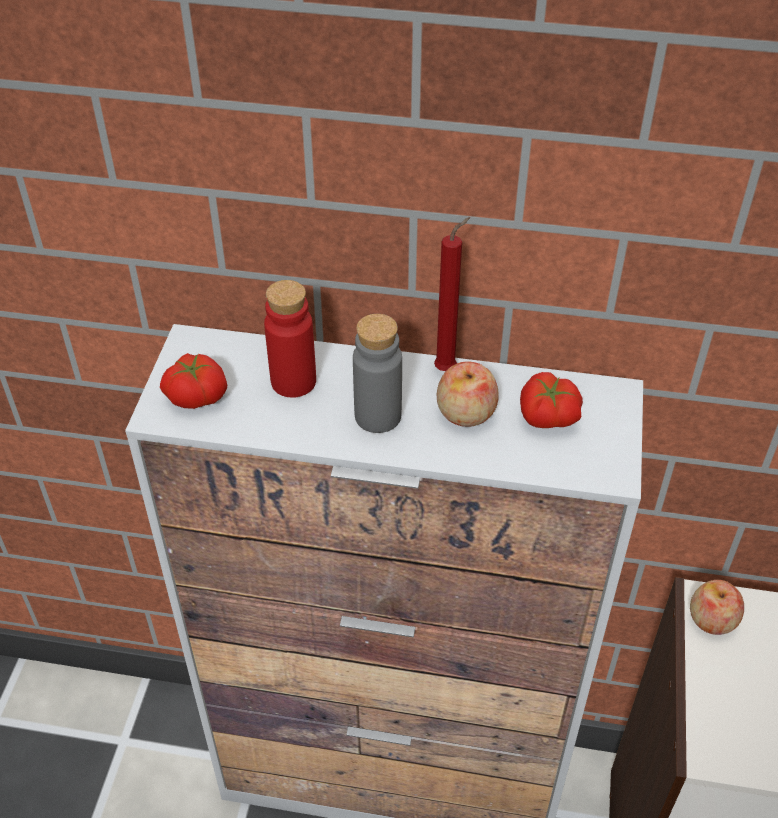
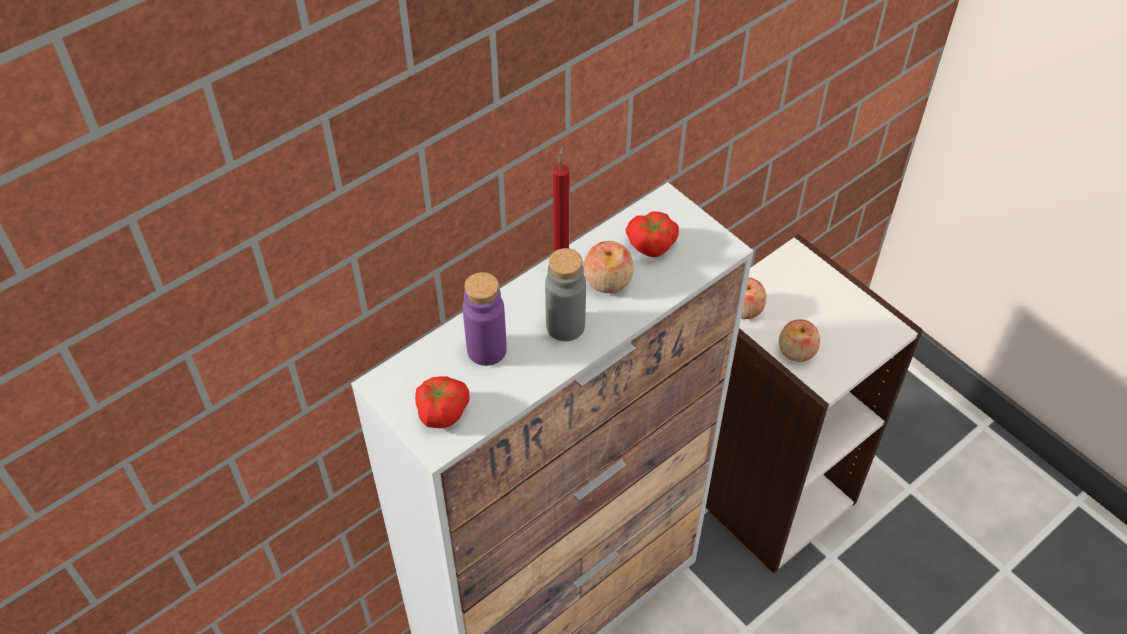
camera: 50 degrees left, 5 degrees up
red bottle [264,280,316,398] -> purple bottle [463,272,507,366]
none -> apple [779,319,820,362]

